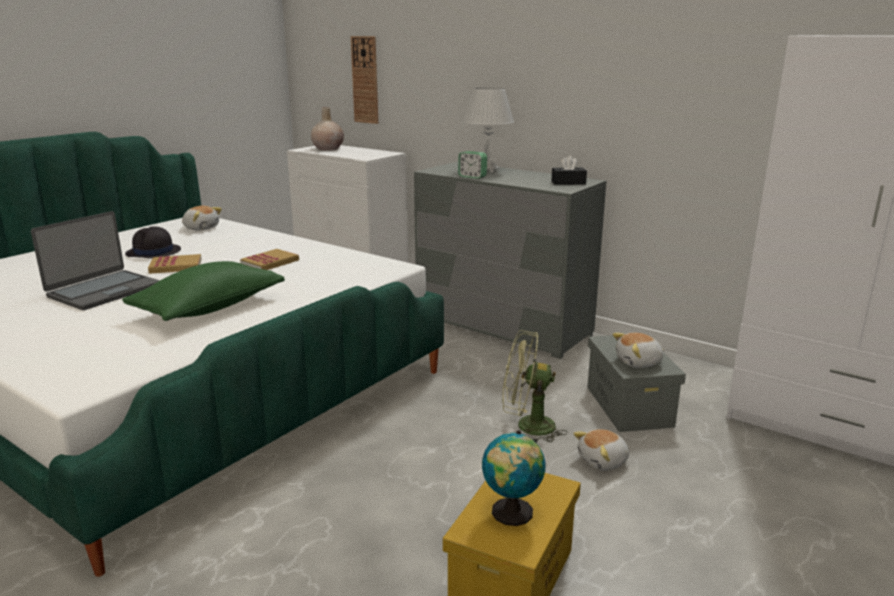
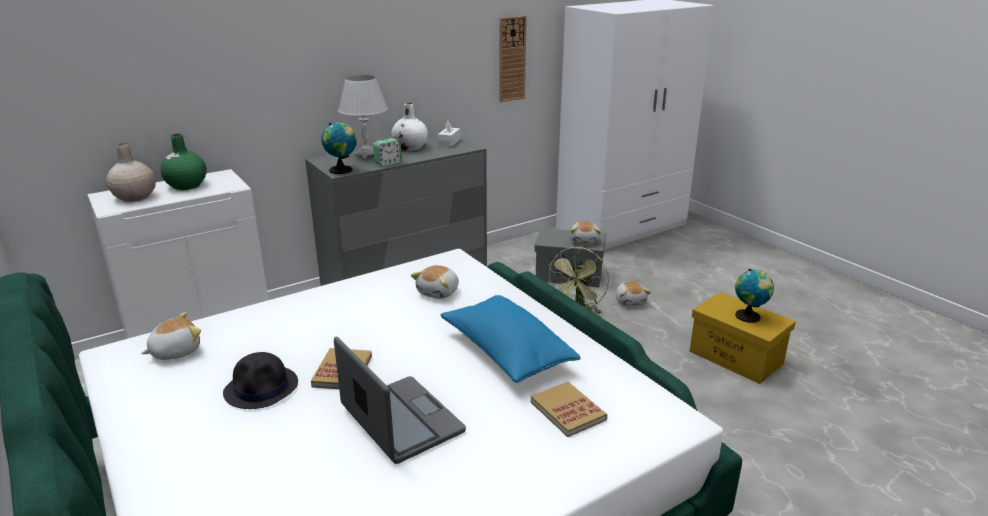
camera: 70 degrees left, 5 degrees up
green pillow [122,261,285,321] -> blue pillow [440,295,581,383]
book [240,249,299,270] -> book moved to [531,382,608,437]
wall clock [351,36,378,124] -> wall clock moved to [499,16,527,102]
black tissue box [551,156,587,185] -> white tissue box [438,120,460,147]
none -> green vase [161,134,207,190]
none -> globe [321,122,357,174]
none -> white vase [391,103,428,151]
none -> plush toy [411,265,459,299]

